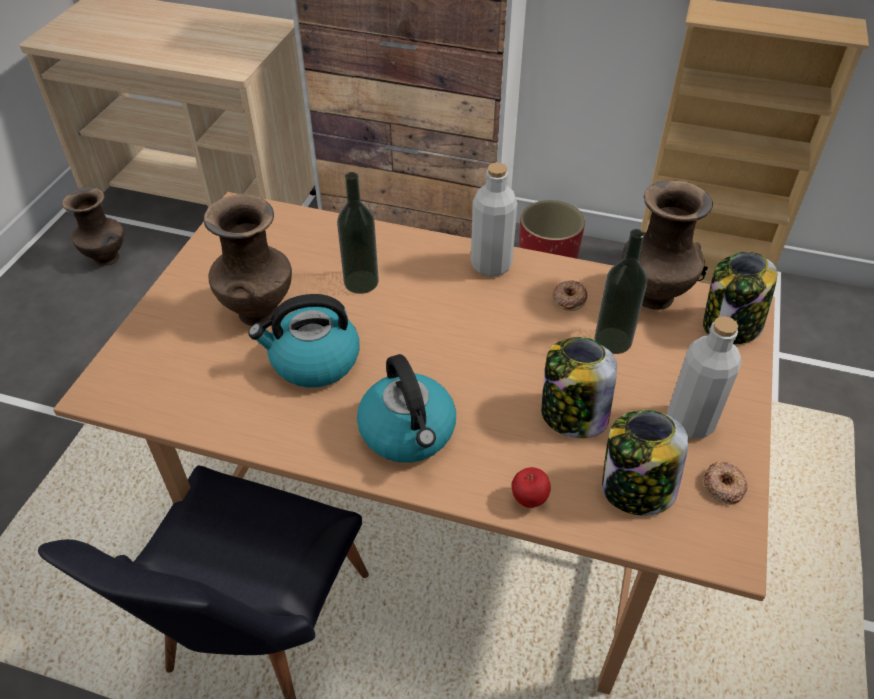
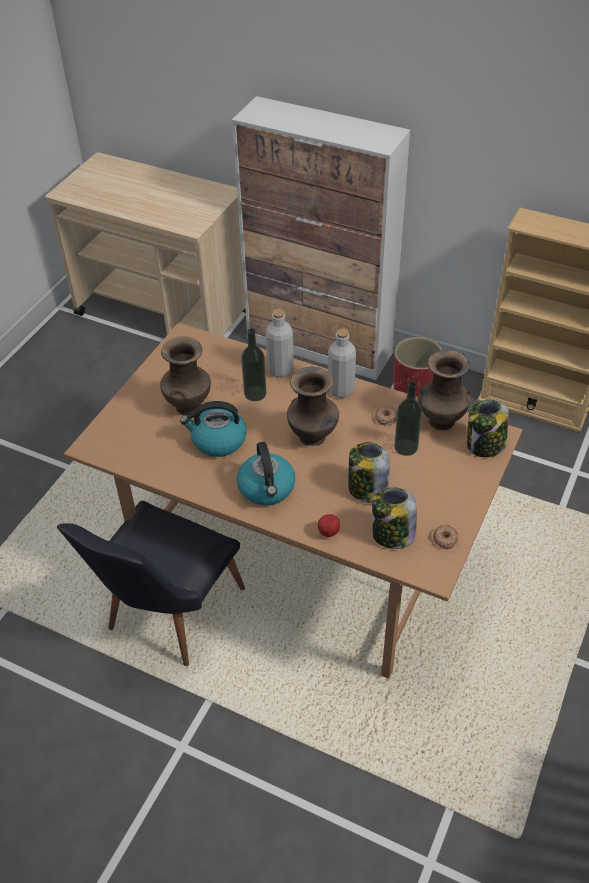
camera: 10 degrees right, 0 degrees up
brown vase [62,187,124,266] -> brown vase moved to [287,367,339,446]
grey bottle [667,316,742,438] -> grey bottle moved to [265,309,294,378]

